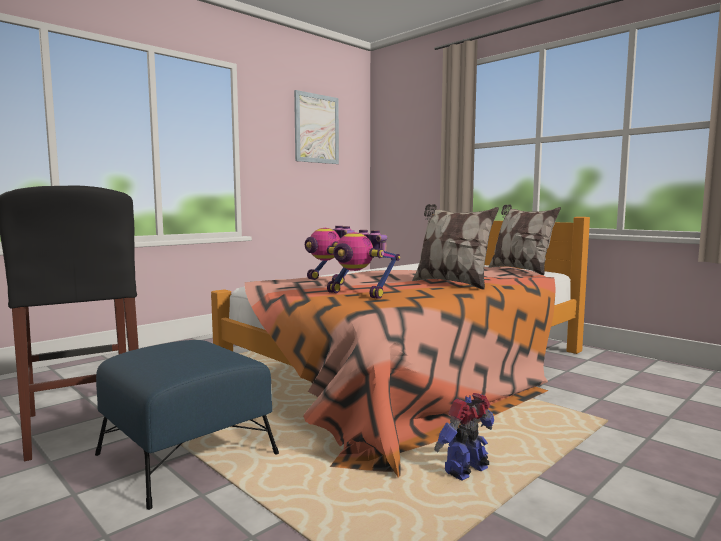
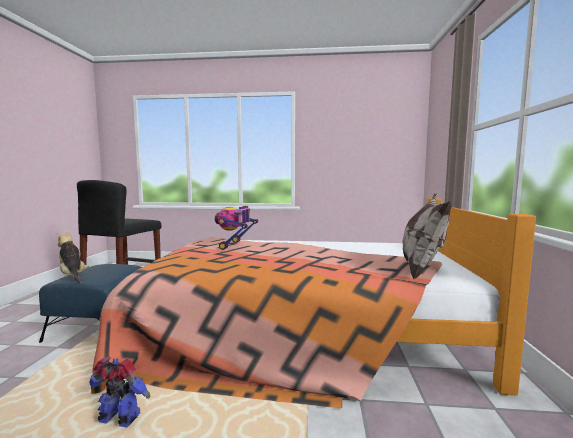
camera: 50 degrees right, 0 degrees up
picture [294,90,339,164] -> none
toy robot [327,230,400,299] -> none
pillow [412,204,499,289] -> none
none -> plush toy [57,232,90,283]

